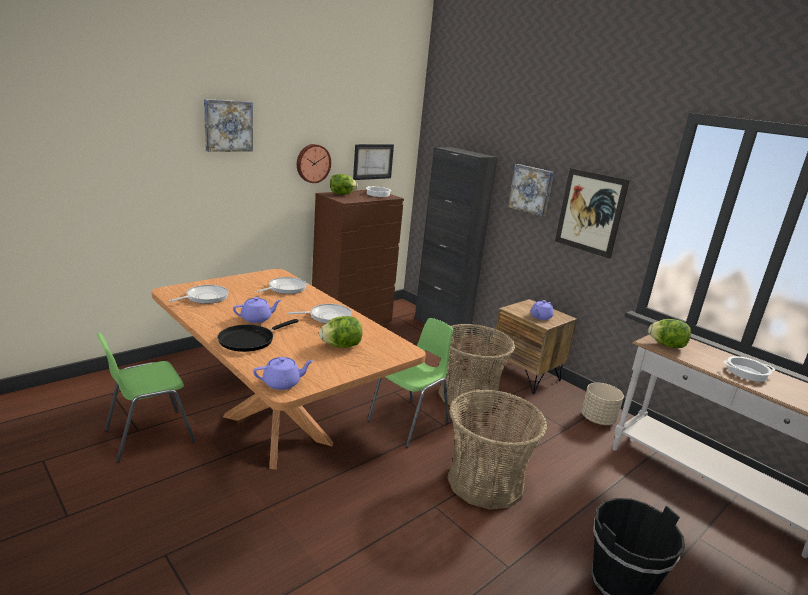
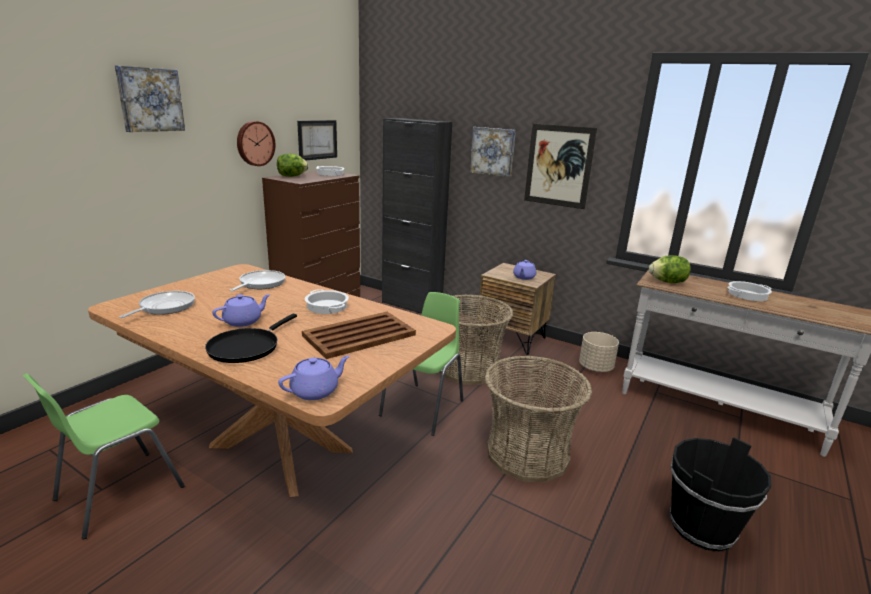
camera: 15 degrees left, 0 degrees up
frying pan [288,304,352,324] -> cooking pot [305,289,349,314]
lettuce [319,316,362,348] -> brown tray [302,312,416,359]

